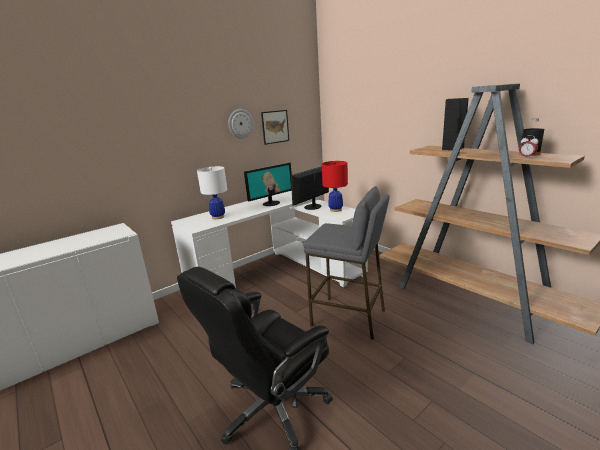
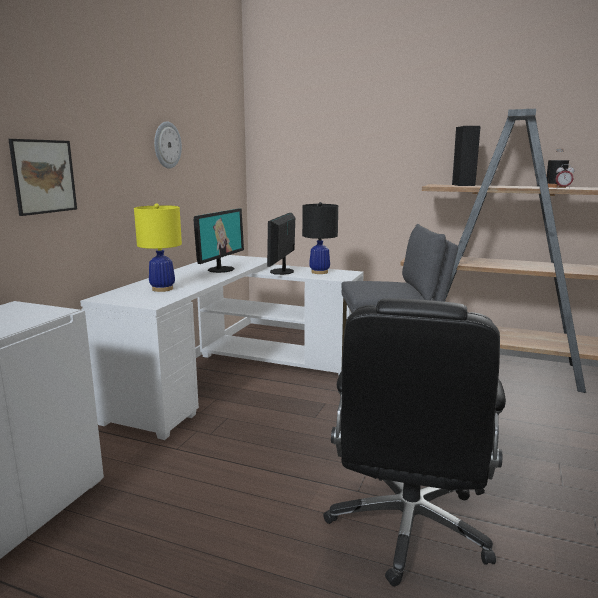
camera: 30 degrees left, 5 degrees down
white table lamp [197,166,227,219] -> yellow table lamp [134,204,182,292]
picture [261,110,289,145] -> picture moved to [8,139,77,216]
red table lamp [322,161,348,212] -> black table lamp [302,202,338,274]

